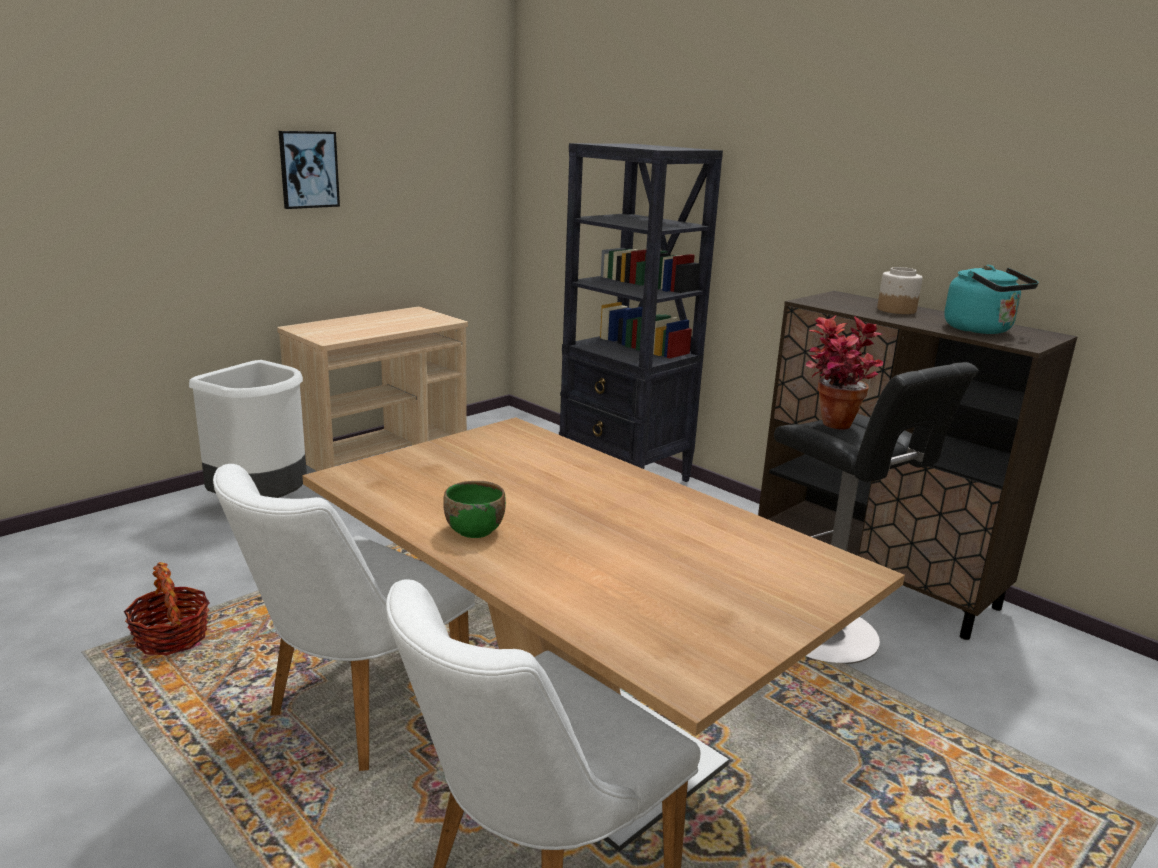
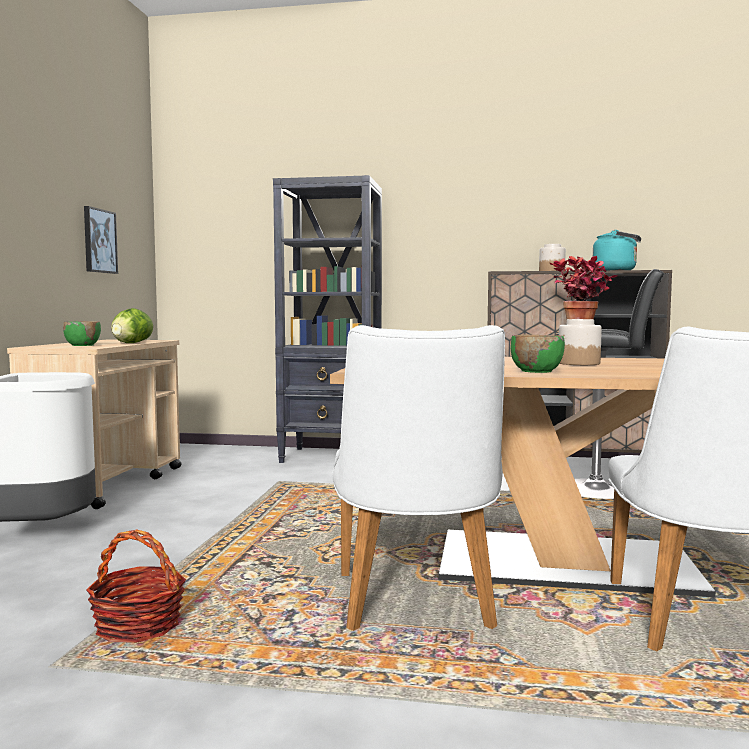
camera: 35 degrees left, 15 degrees down
picture [279,131,340,209] -> picture moved to [84,206,118,274]
none -> green bowl [63,321,101,346]
none -> lettuce [111,308,153,343]
none -> jar [559,319,602,365]

